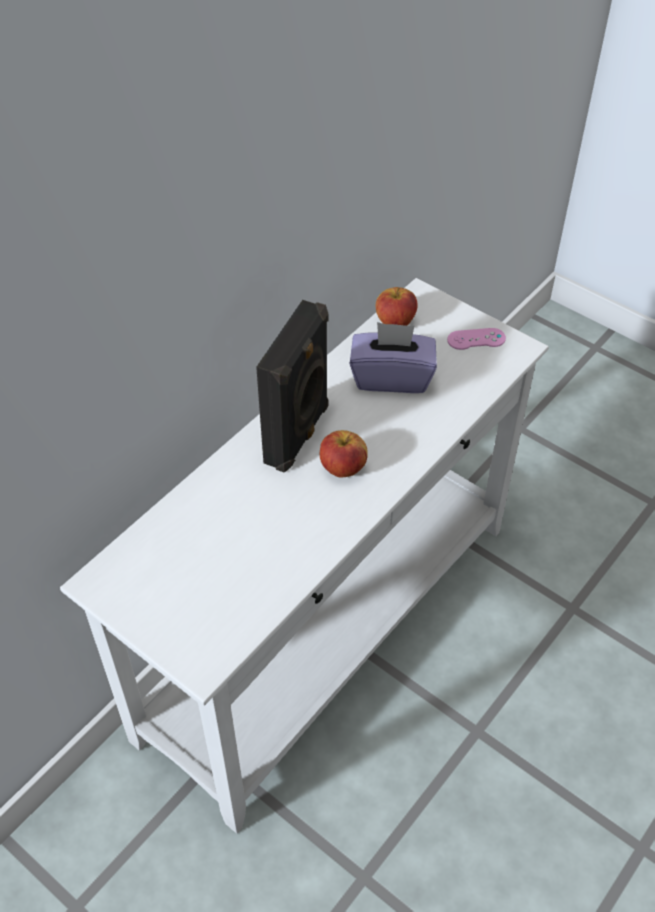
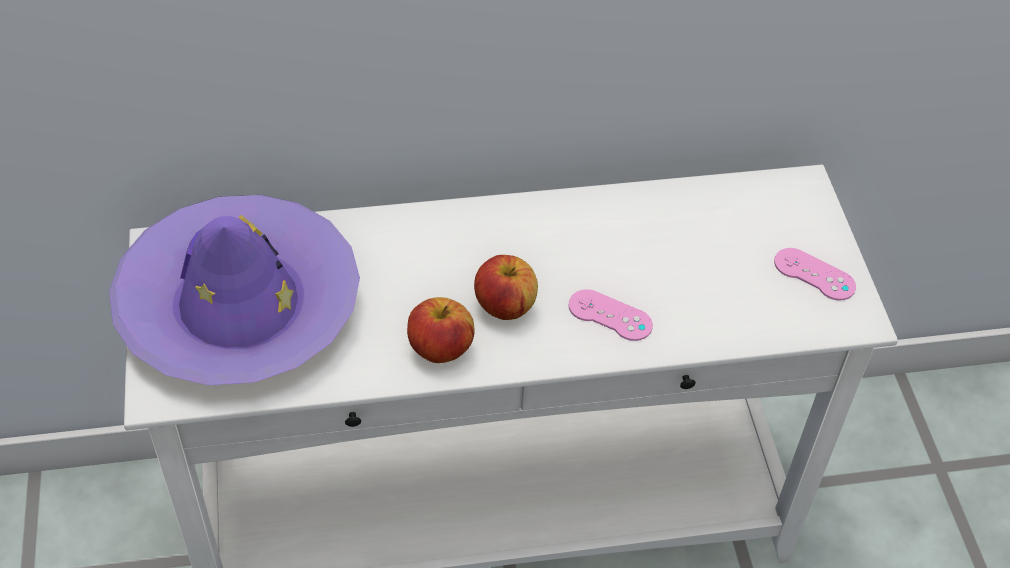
camera: 40 degrees right, 0 degrees up
black speaker [256,300,328,473] -> none
purple tissue box [349,322,437,393] -> none
apple [376,287,417,326] -> apple moved to [407,297,474,363]
none -> purple hat [109,195,360,385]
none -> pink game controller [568,289,653,341]

